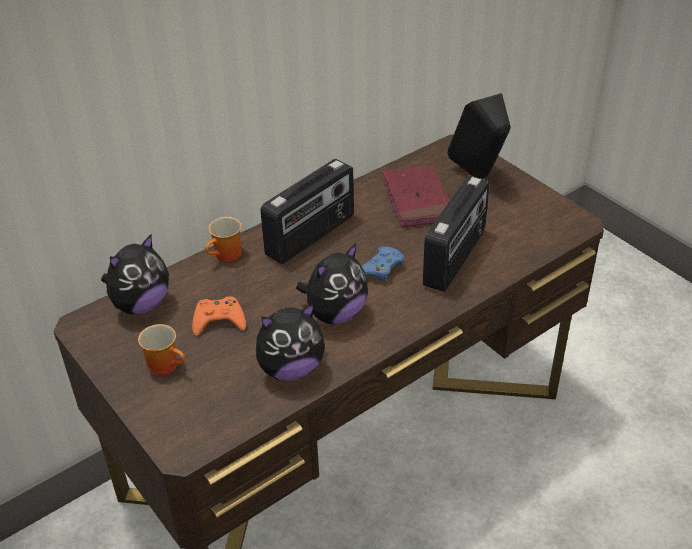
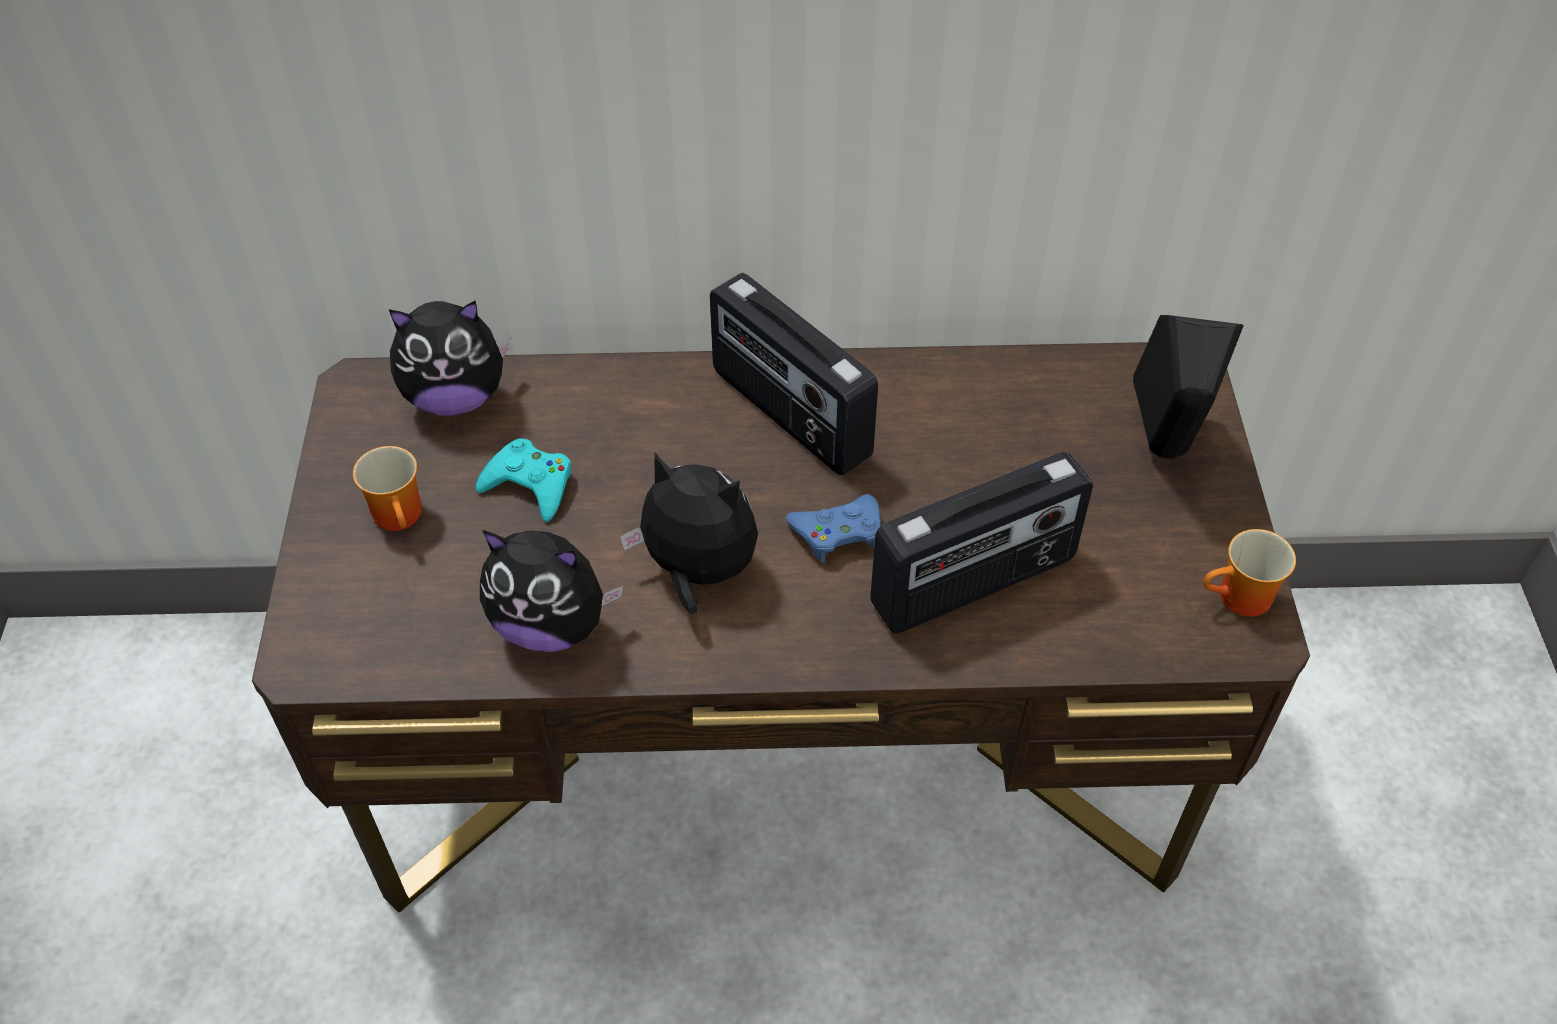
camera: 35 degrees right, 10 degrees up
orange game controller [192,296,246,336] -> turquoise game controller [476,438,572,522]
mug [205,217,241,262] -> mug moved to [1203,529,1296,617]
radio [260,159,354,264] -> radio turned 60 degrees clockwise [710,273,878,475]
plush toy [296,243,368,324] -> plush toy turned 150 degrees counterclockwise [620,453,758,614]
red book [382,166,449,227] -> none

